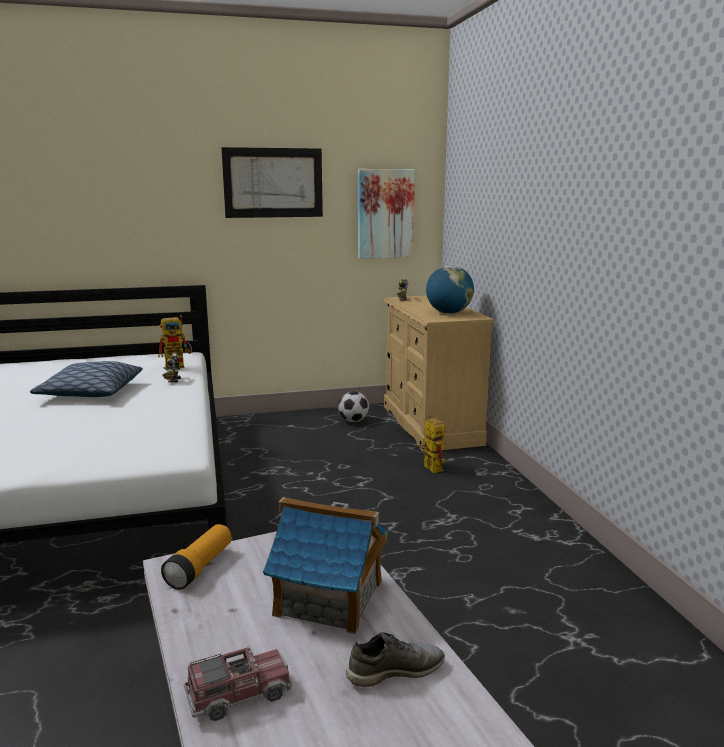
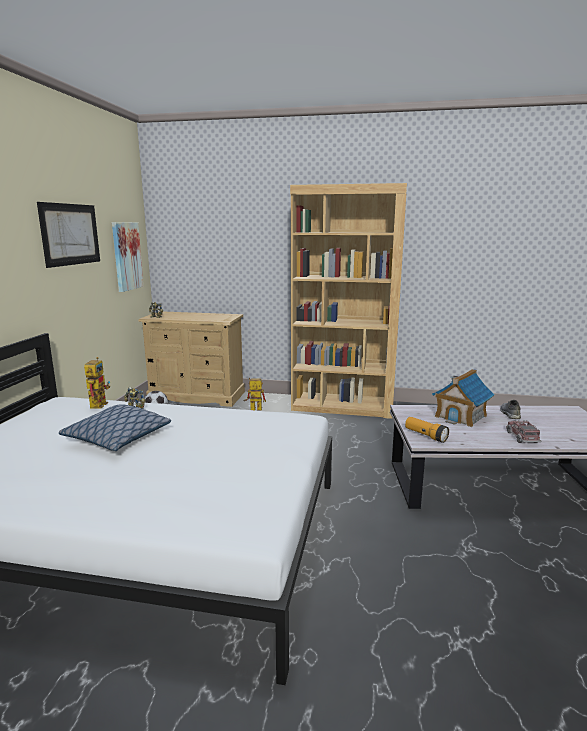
camera: 65 degrees left, 0 degrees up
globe [426,265,474,314] -> none
none -> brown bookcase [290,183,407,419]

